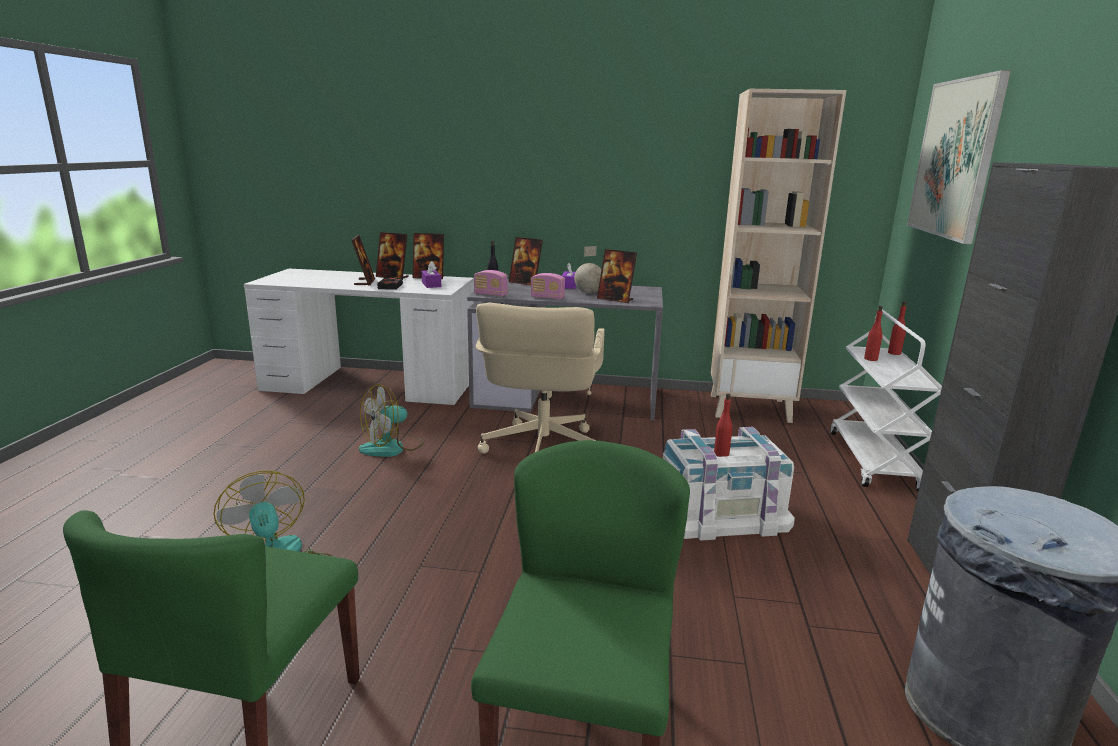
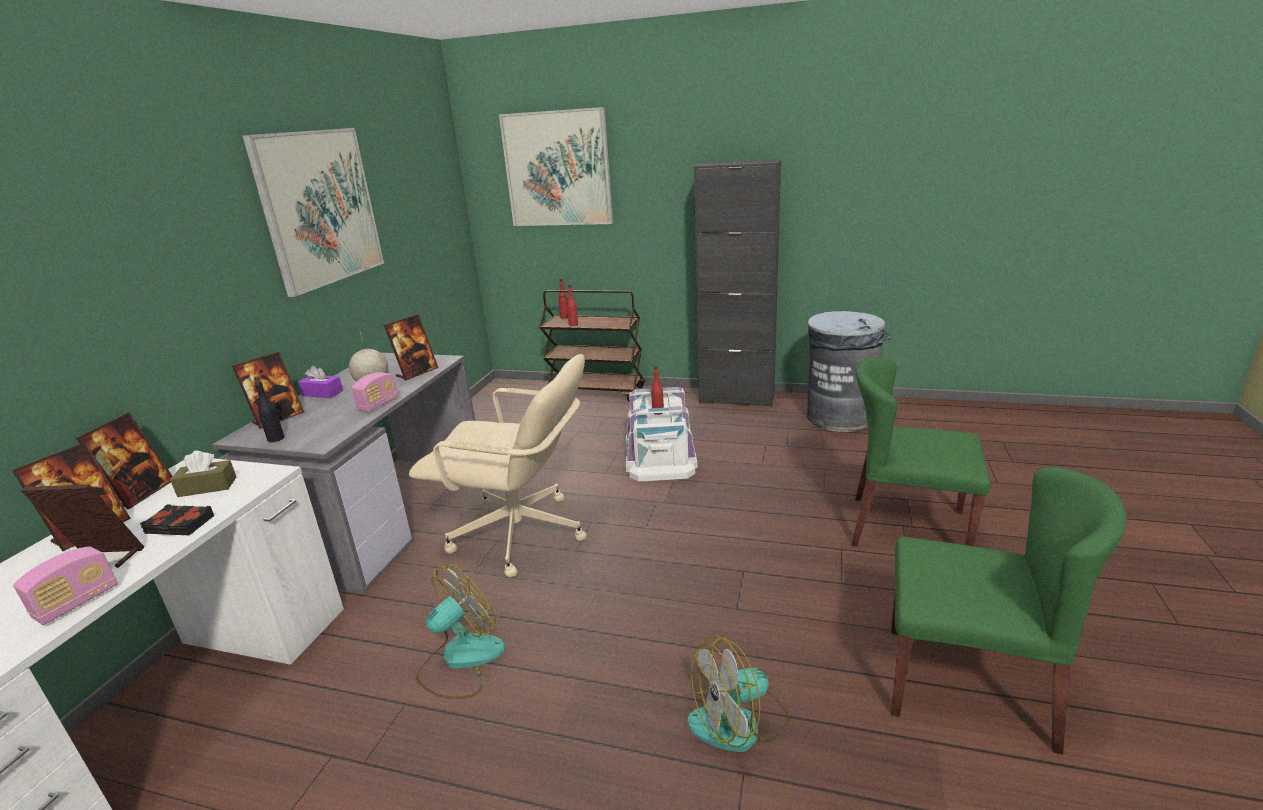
camera: 80 degrees left, 5 degrees up
fan [359,384,423,457] -> fan turned 105 degrees counterclockwise [416,564,505,699]
purple tissue box [421,261,441,288] -> brown tissue box [170,451,236,497]
radio [474,270,508,297] -> radio moved to [13,546,118,625]
beige bookcase [711,89,846,423] -> none
white cart [830,309,942,491] -> brown cart [539,290,645,402]
none -> picture [242,128,384,297]

